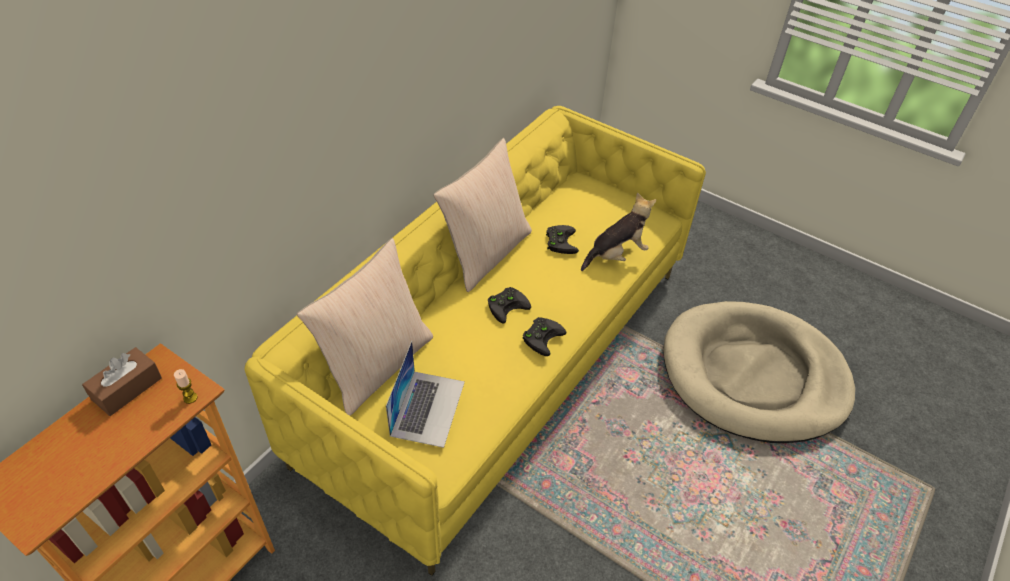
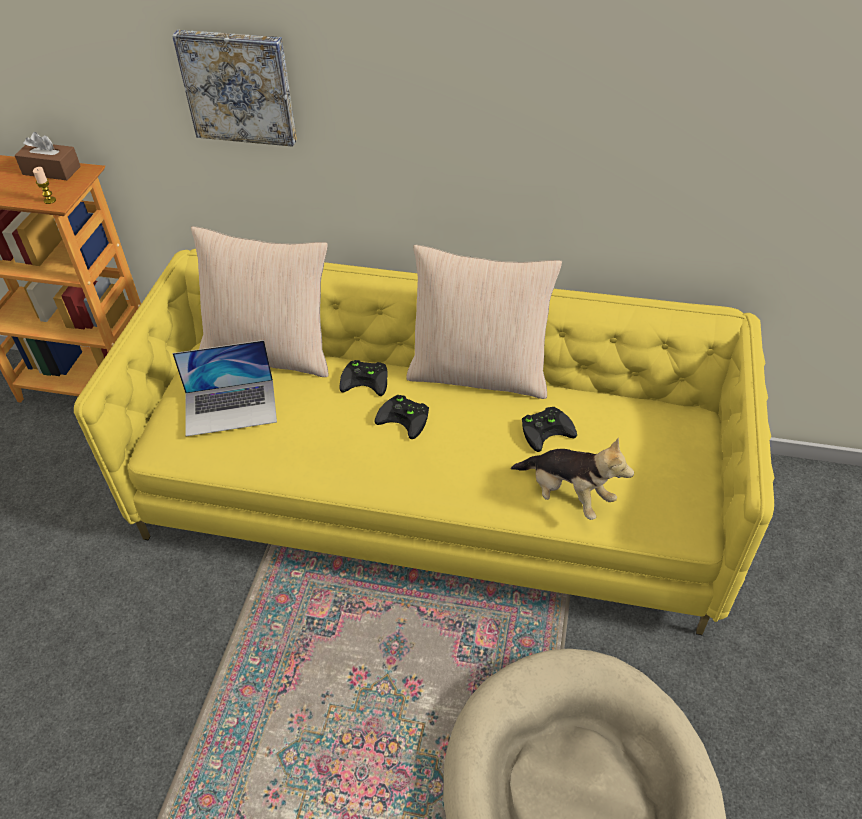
camera: 70 degrees right, 0 degrees up
black game controller [522,317,566,356] -> black game controller moved to [339,360,388,396]
none -> picture [172,30,297,147]

